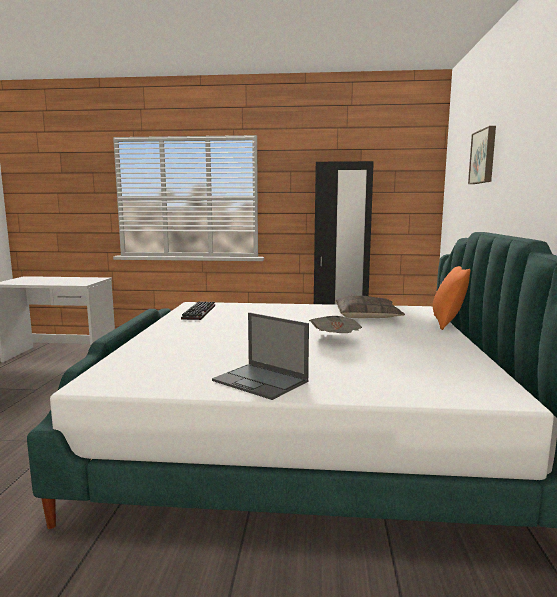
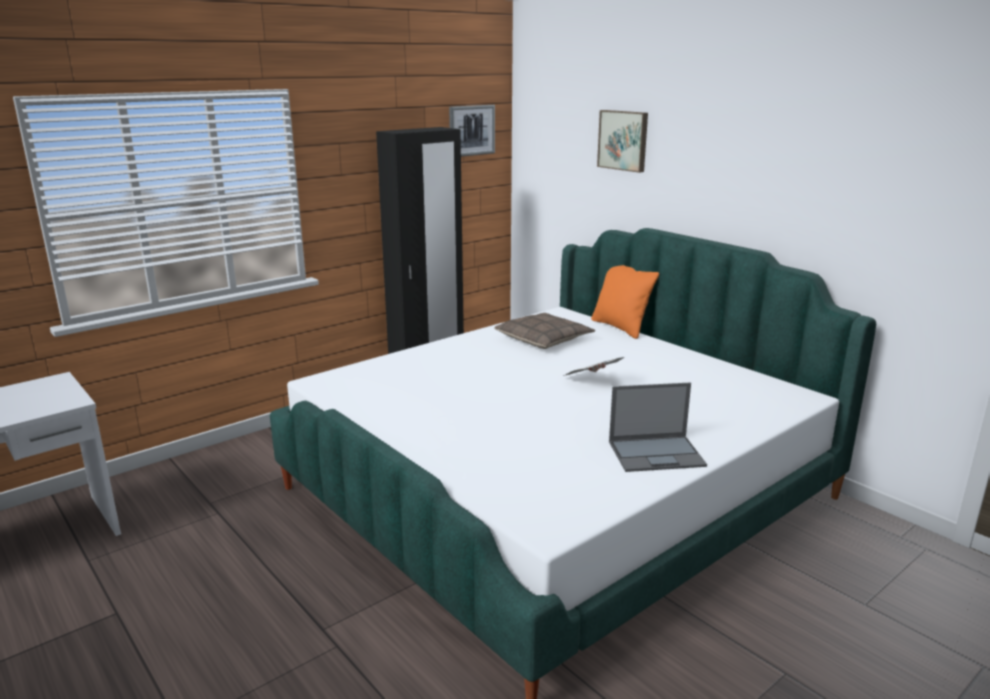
camera: 45 degrees left, 10 degrees up
keyboard [181,301,215,320] -> none
none -> picture [449,105,495,157]

